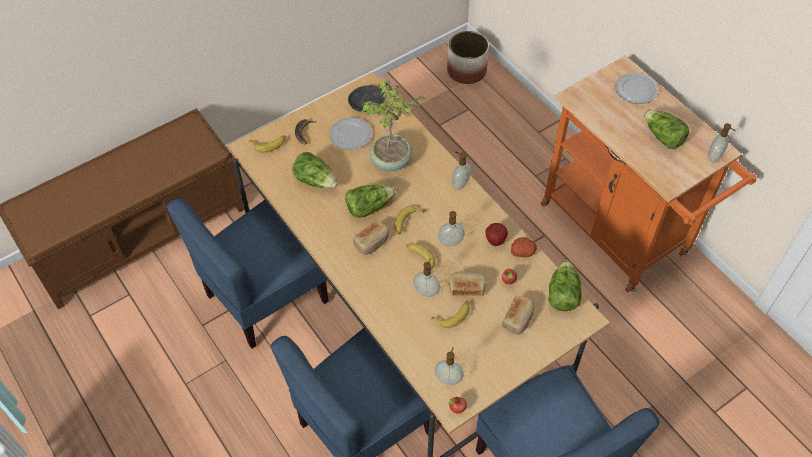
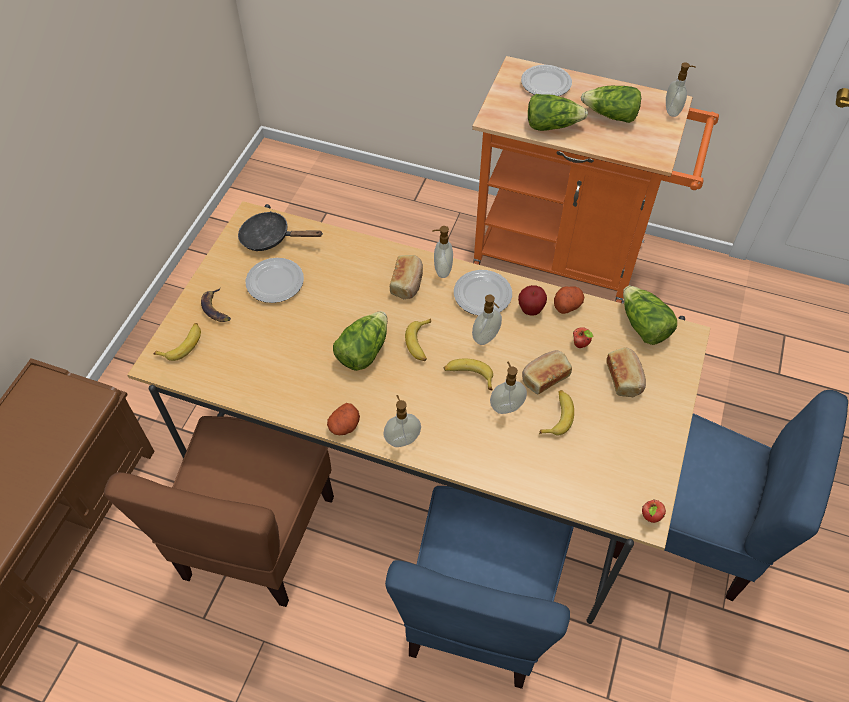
camera: 35 degrees left, 0 degrees up
blue chair [166,198,329,349] -> brown chair [104,416,334,607]
lettuce [292,152,338,189] -> lettuce moved to [528,94,588,131]
bread [353,221,389,255] -> bread moved to [390,255,423,299]
potted plant [360,79,426,171] -> none
soap dispenser [434,347,464,385] -> soap dispenser moved to [383,395,421,447]
planter [447,31,489,84] -> none
none -> potato [327,403,360,435]
none -> plate [454,270,512,316]

